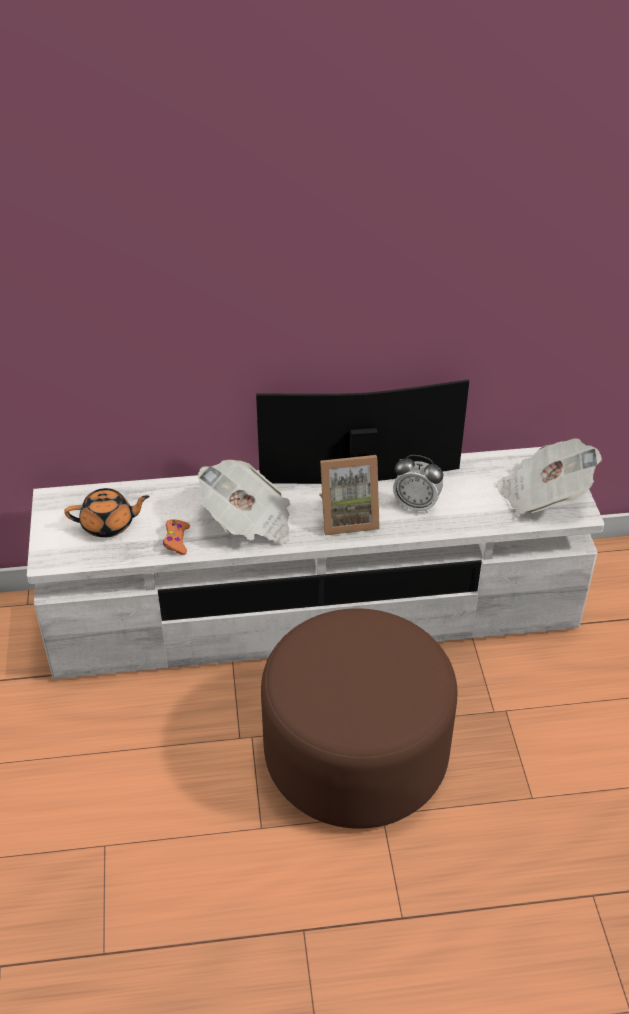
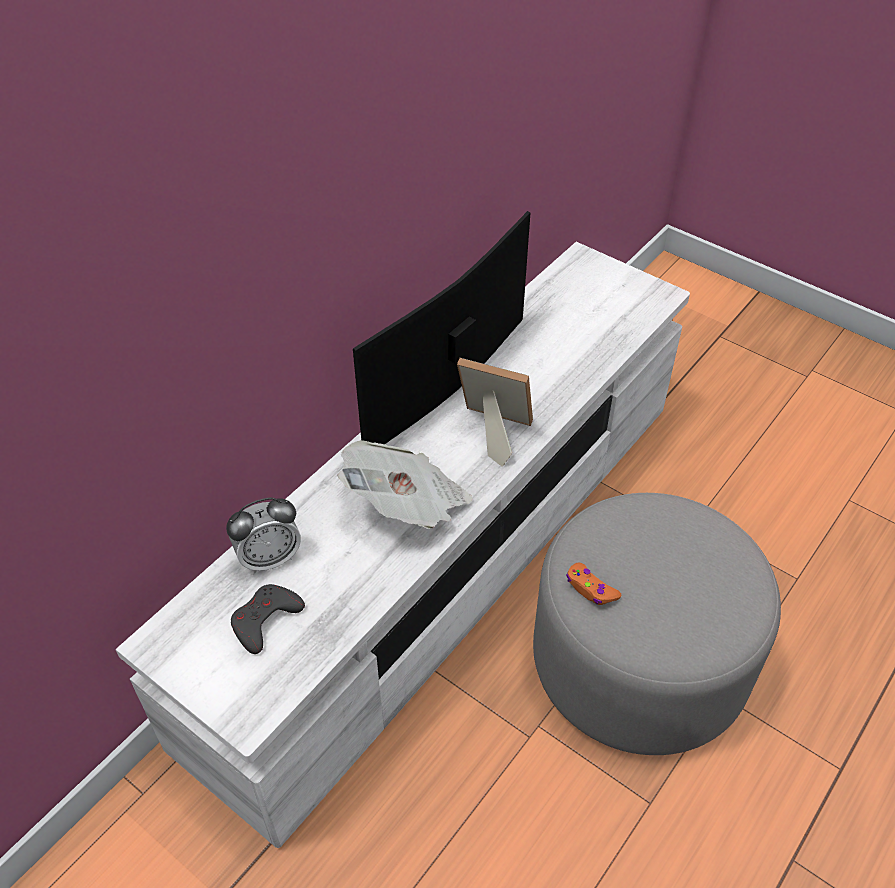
camera: 45 degrees left, 5 degrees up
orange teapot [64,488,150,538] -> grey game controller [231,584,305,654]
orange game controller [163,519,190,555] -> orange game controller moved to [566,563,622,605]
brown ottoman [261,608,457,829] -> grey ottoman [533,493,781,755]
picture frame [319,455,380,535] -> picture frame turned 105 degrees counterclockwise [457,358,533,467]
alarm clock [393,455,443,514] -> alarm clock moved to [226,497,301,573]
newspaper [496,438,602,515] -> none

